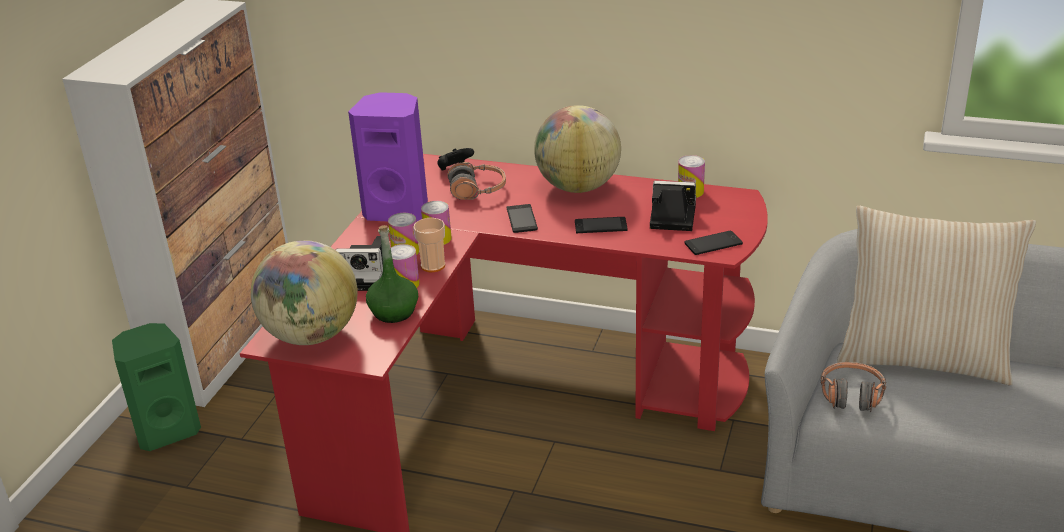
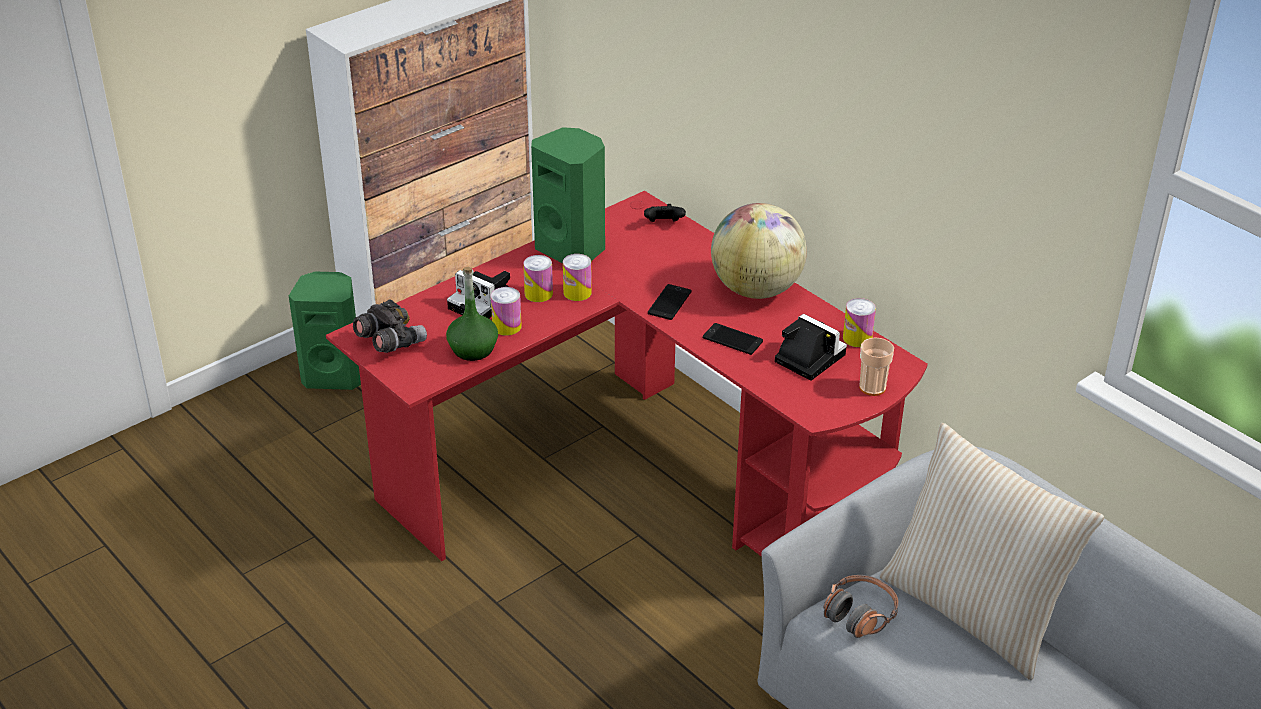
camera: 30 degrees right, 5 degrees up
globe [251,240,358,345] -> grey binoculars [353,299,427,353]
purple speaker [348,92,428,222] -> green speaker [531,127,605,263]
cup [413,218,445,272] -> cup moved to [859,337,894,396]
headphones [448,162,506,200] -> none
phone [684,231,743,255] -> none

